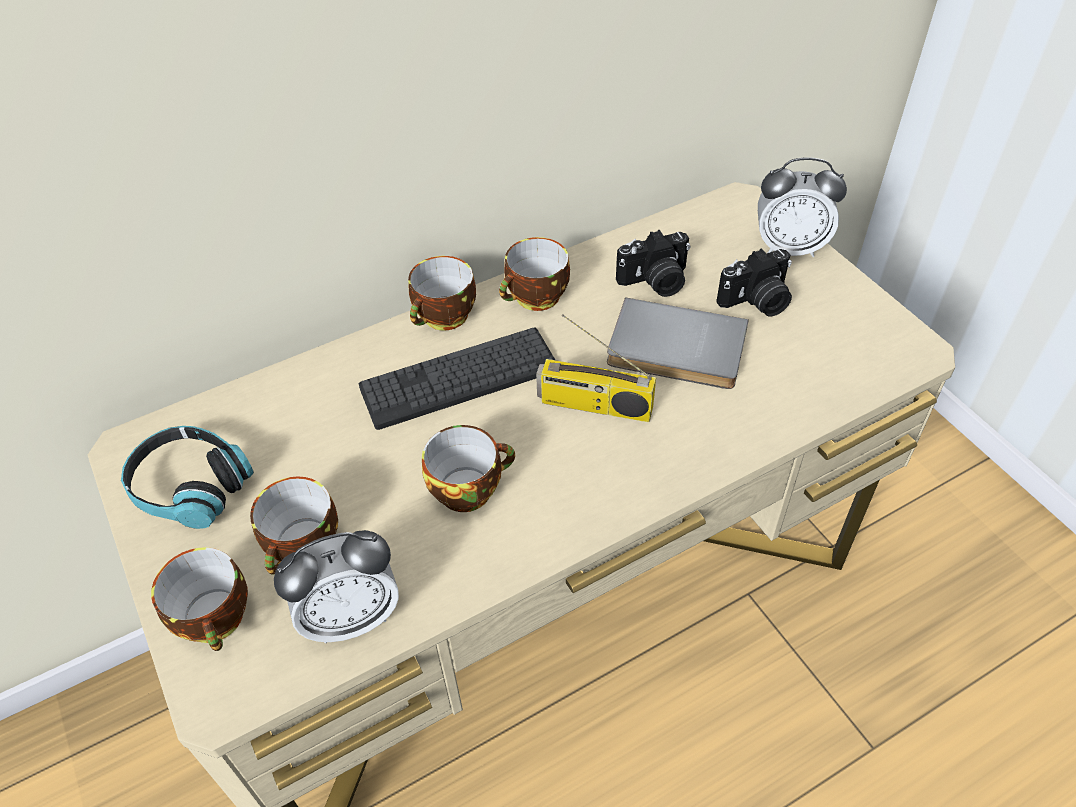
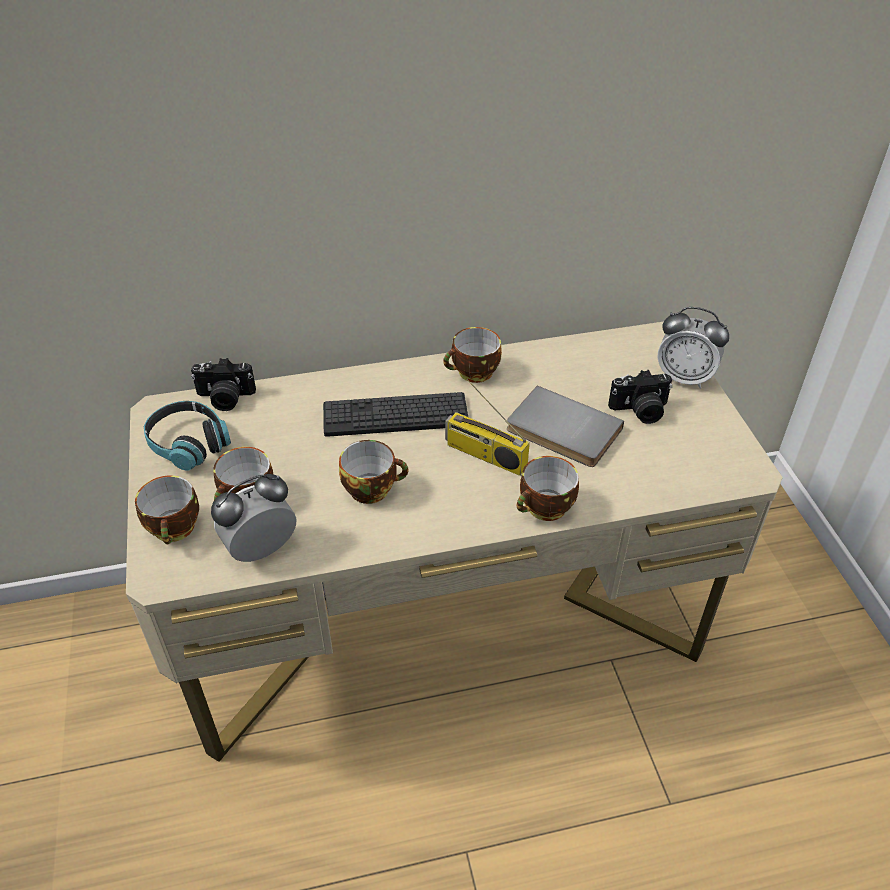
camera: 15 degrees right, 5 degrees down
alarm clock [274,530,399,643] -> alarm clock turned 150 degrees clockwise [211,474,297,562]
cup [408,256,476,330] -> cup moved to [517,456,579,521]
camera [616,230,690,297] -> camera moved to [191,358,256,411]

